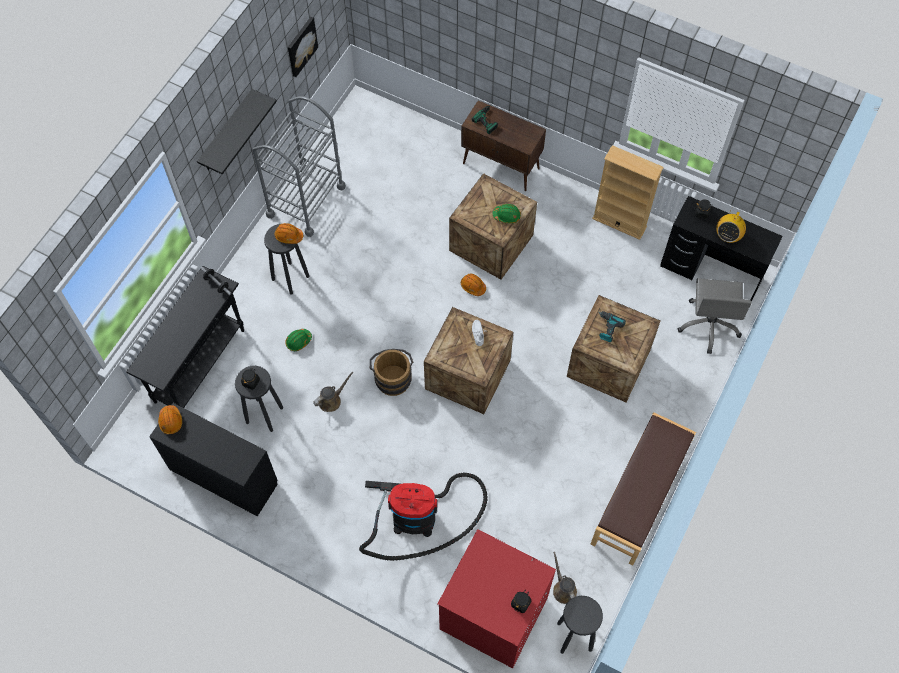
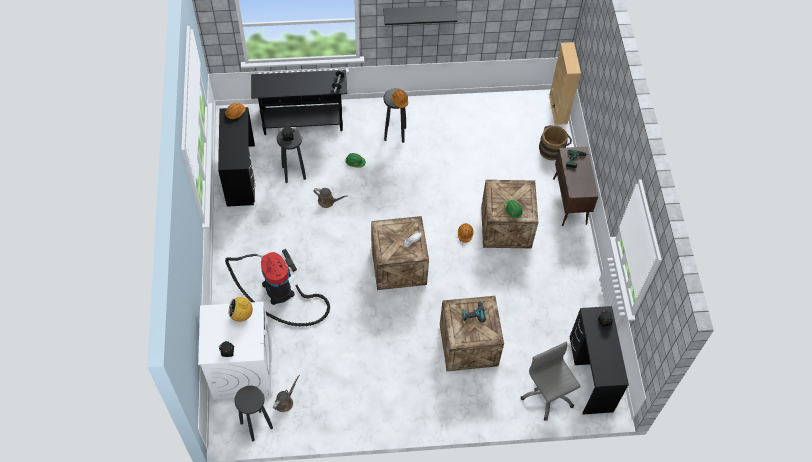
camera: 55 degrees right, 5 degrees down
grey cart [253,96,346,237] -> none
picture [288,17,318,77] -> none
brown bucket [370,349,413,396] -> brown bucket moved to [539,125,572,160]
red washing machine [437,529,556,668] -> white washing machine [198,302,272,400]
brown bench [590,412,696,566] -> none
beige bookcase [592,145,664,240] -> beige bookcase moved to [549,42,581,125]
grey office chair [678,278,752,354] -> grey office chair turned 90 degrees clockwise [521,342,581,421]
radio [716,212,746,243] -> radio moved to [229,297,253,322]

